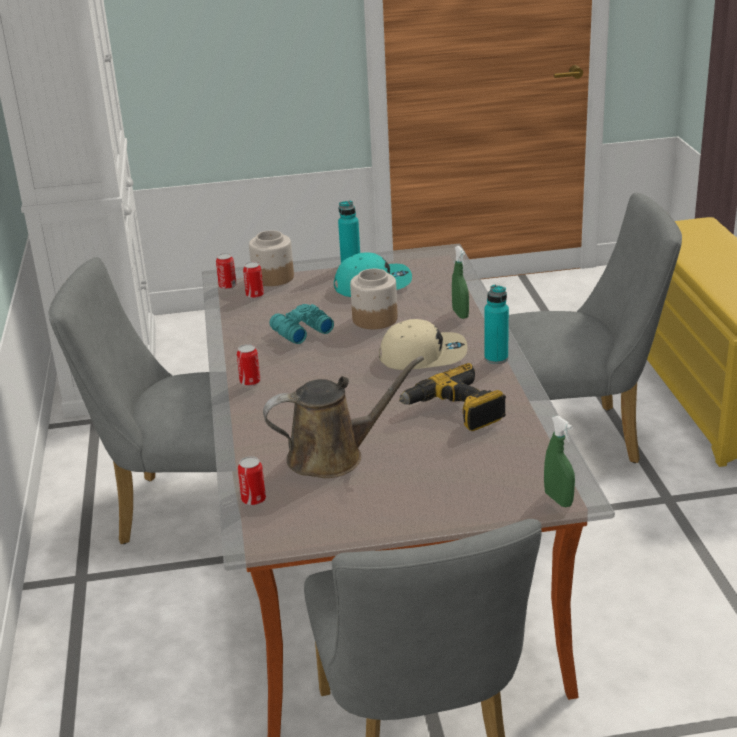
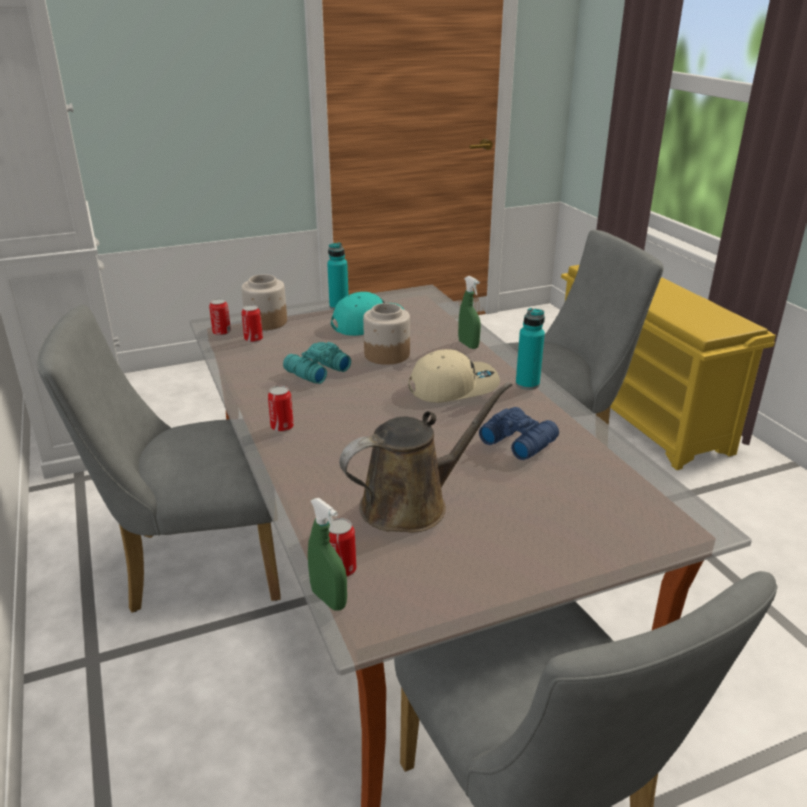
camera: 15 degrees left, 0 degrees up
power drill [399,363,506,431] -> blue binoculars [479,407,559,460]
green spray bottle [544,415,575,507] -> green spray bottle moved to [308,498,347,610]

